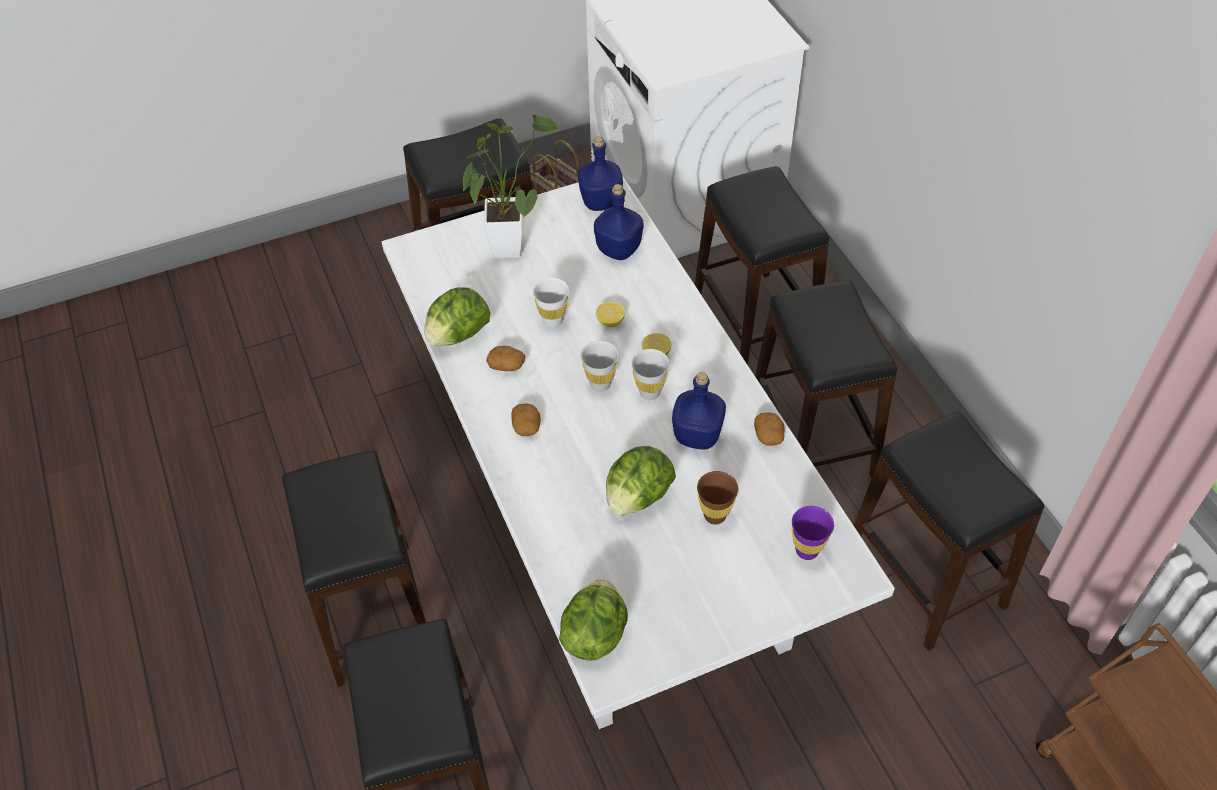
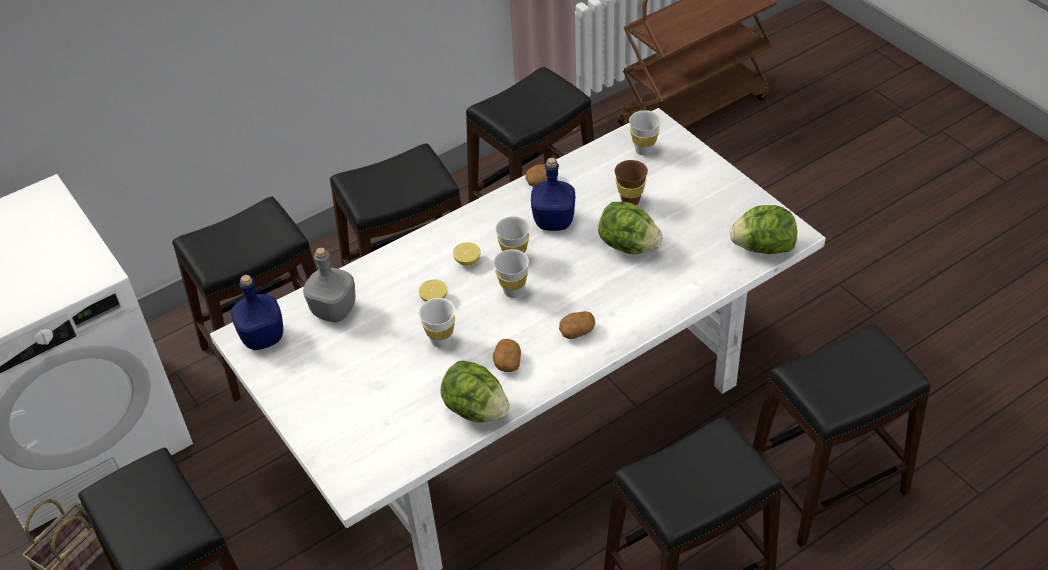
camera: 100 degrees left, 5 degrees down
potted plant [463,114,558,259] -> none
blue bottle [594,184,643,260] -> grey bottle [303,247,355,322]
purple cup [792,506,834,560] -> white cup [629,110,661,156]

